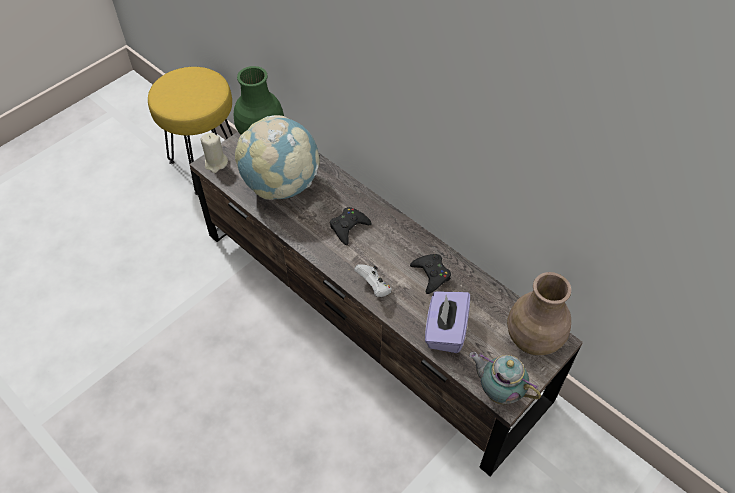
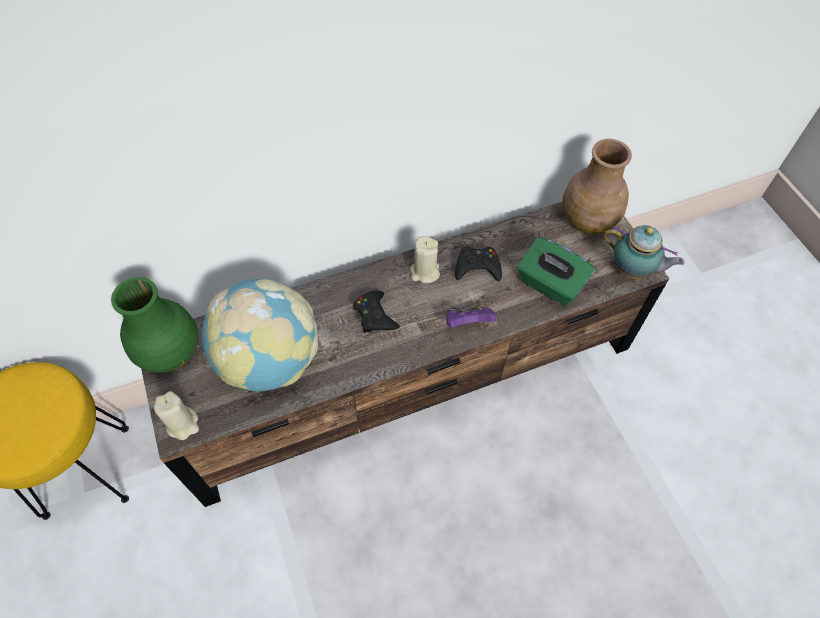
camera: 65 degrees left, 5 degrees up
white game controller [354,264,392,297] -> purple game controller [446,306,496,328]
purple tissue box [425,291,470,353] -> green tissue box [517,237,595,306]
teapot [469,352,541,405] -> teapot turned 120 degrees counterclockwise [603,225,684,279]
none -> beige candle [410,236,440,283]

